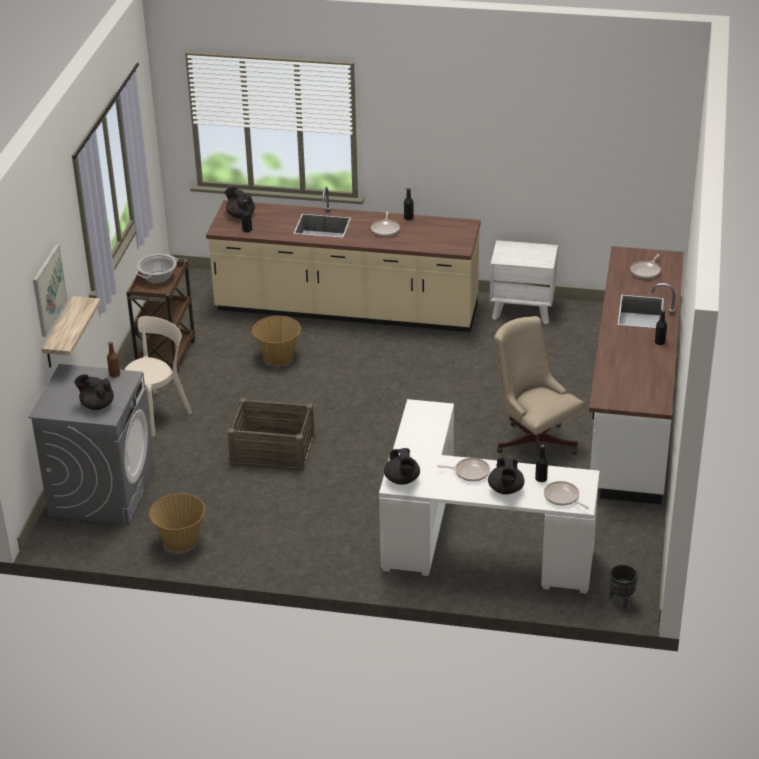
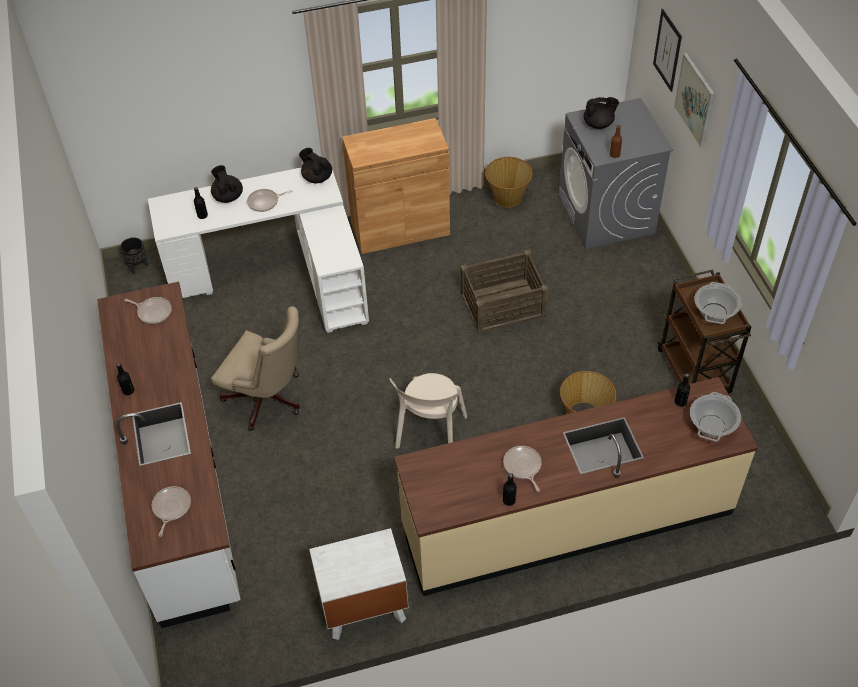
camera: 155 degrees right, 15 degrees up
shelf [42,296,101,368] -> none
beige chair [125,316,192,436] -> beige chair moved to [389,373,467,448]
black teapot [224,187,255,218] -> cooking pot [690,392,741,442]
frying pan [544,481,589,509] -> frying pan moved to [124,297,172,324]
none -> brown cabinet [342,118,450,254]
none -> picture [653,9,682,92]

